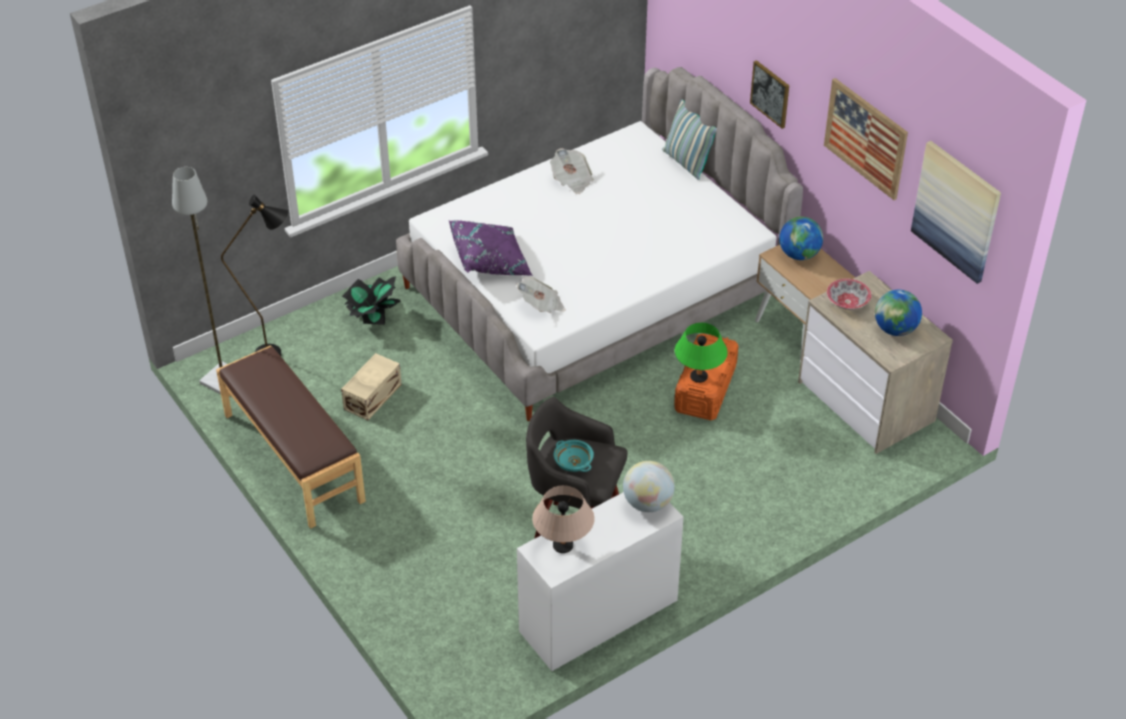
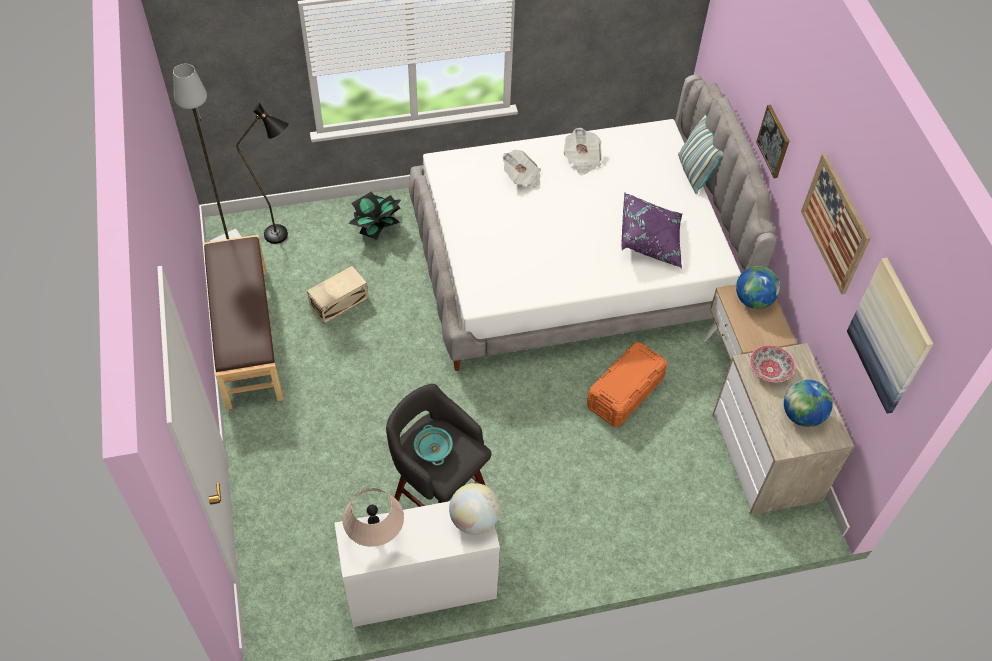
camera: 20 degrees right, 10 degrees up
purple pillow [449,220,533,276] -> purple pillow moved to [621,192,682,268]
newspaper [517,277,565,313] -> newspaper moved to [502,150,541,189]
green table lamp [675,323,728,383] -> none

